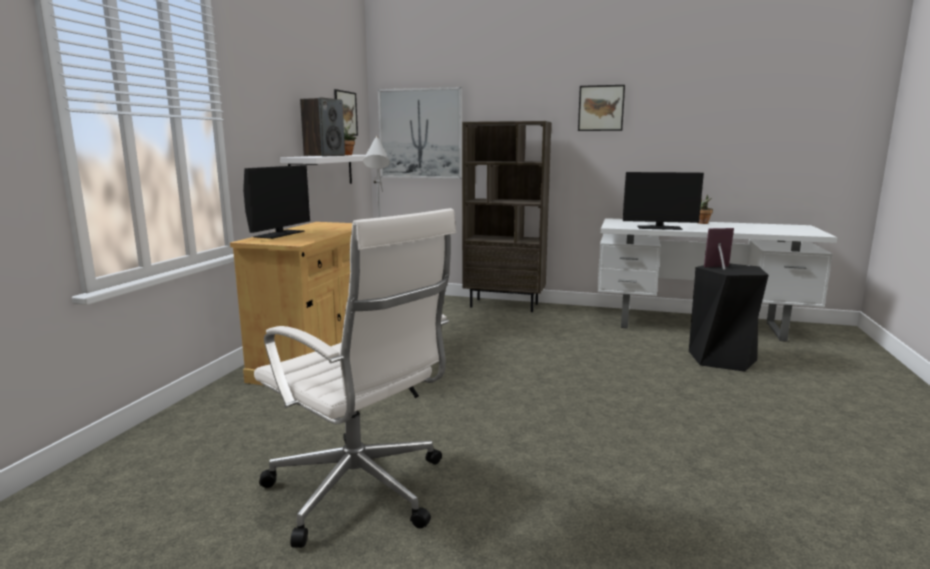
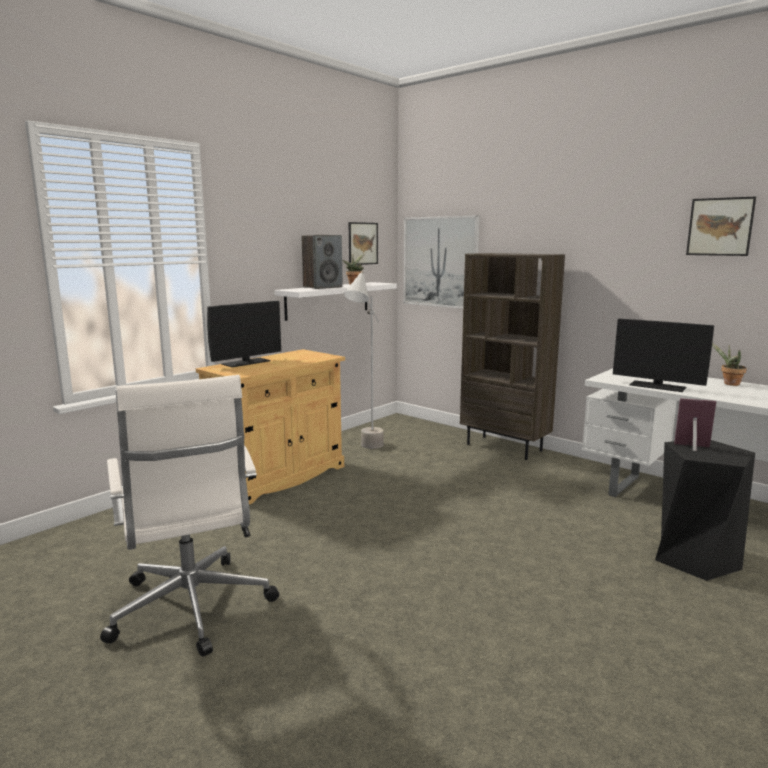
camera: 25 degrees right, 0 degrees up
picture [578,85,625,131] -> picture moved to [686,197,756,256]

